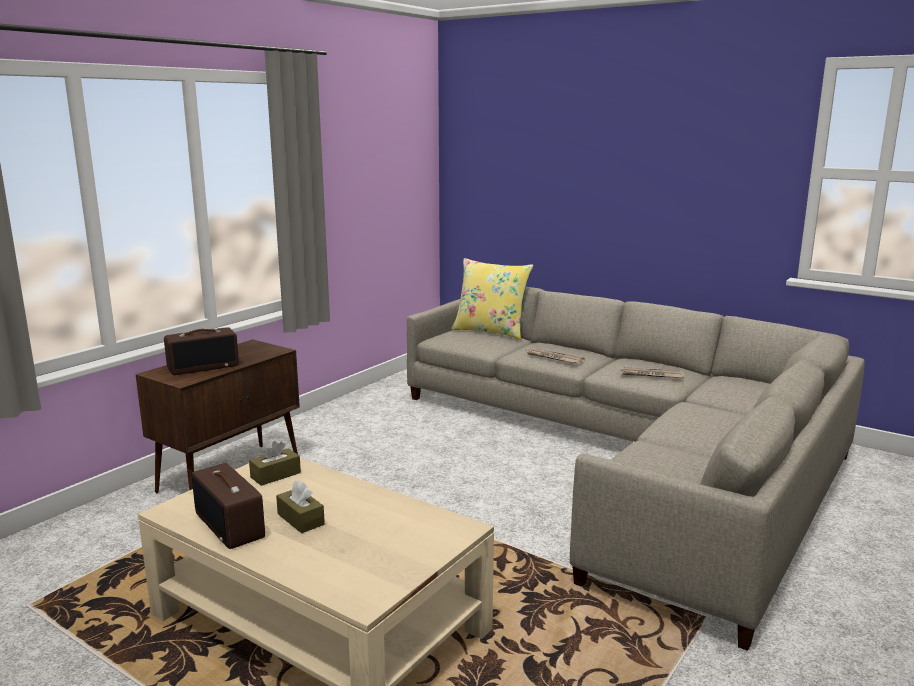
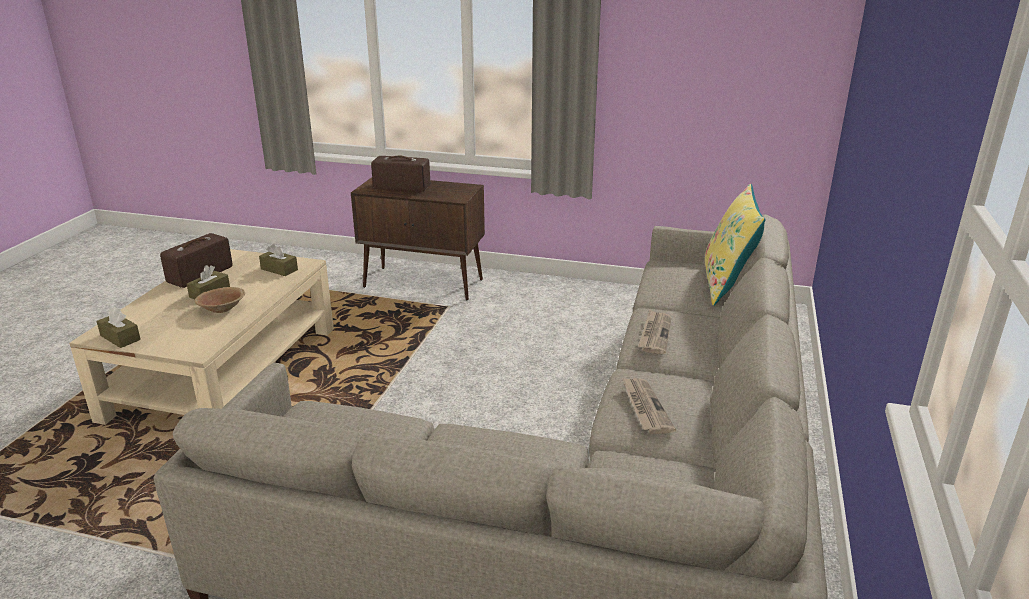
camera: 70 degrees right, 10 degrees up
radio [164,327,239,375] -> radio turned 150 degrees clockwise [371,156,430,192]
none -> brown tissue box [97,307,141,348]
none -> brown bowl [194,287,245,313]

